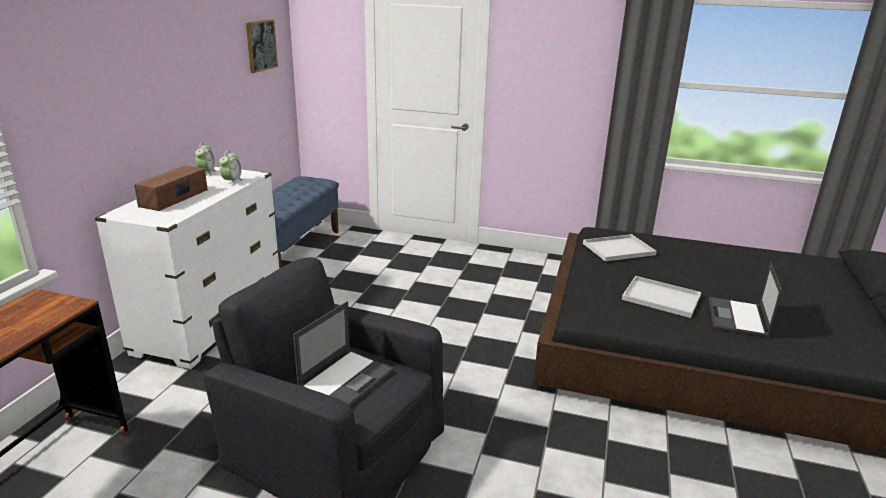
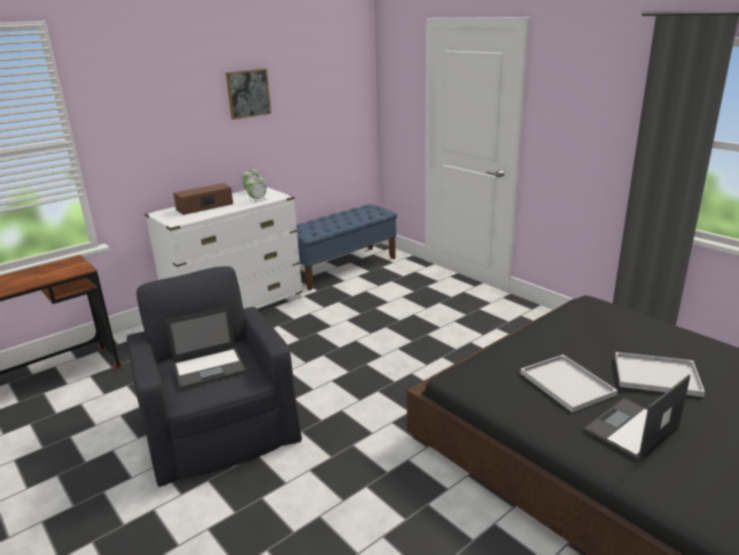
camera: 35 degrees right, 0 degrees up
picture [246,19,278,73] -> picture moved to [226,68,271,120]
white tray [583,234,657,261] -> white tray moved to [615,352,705,397]

